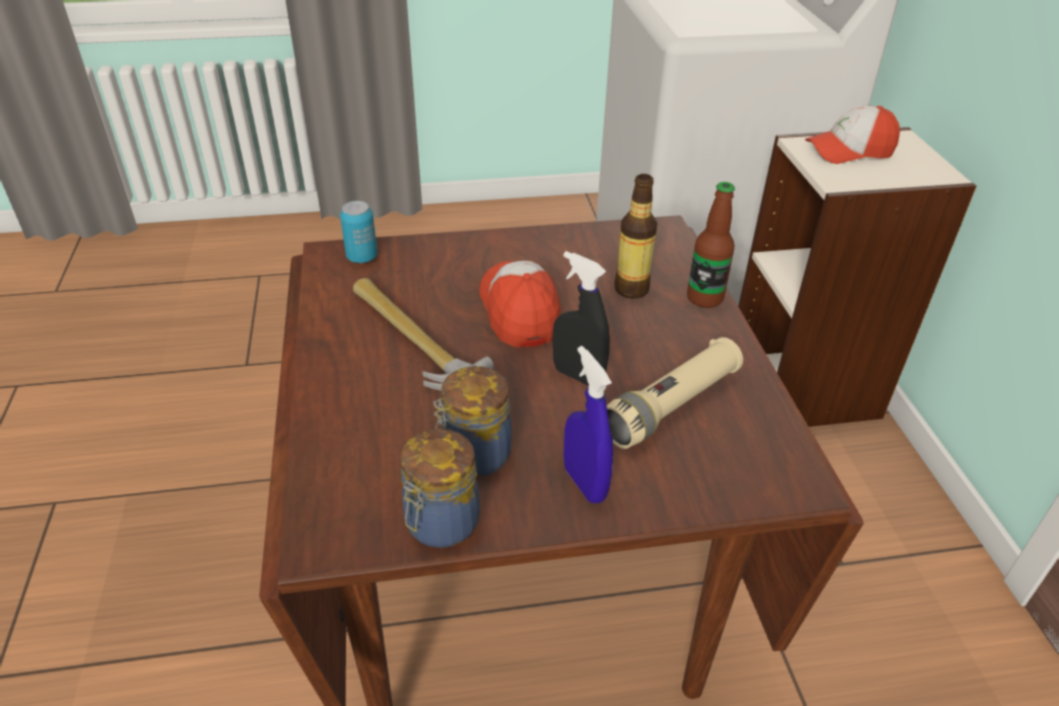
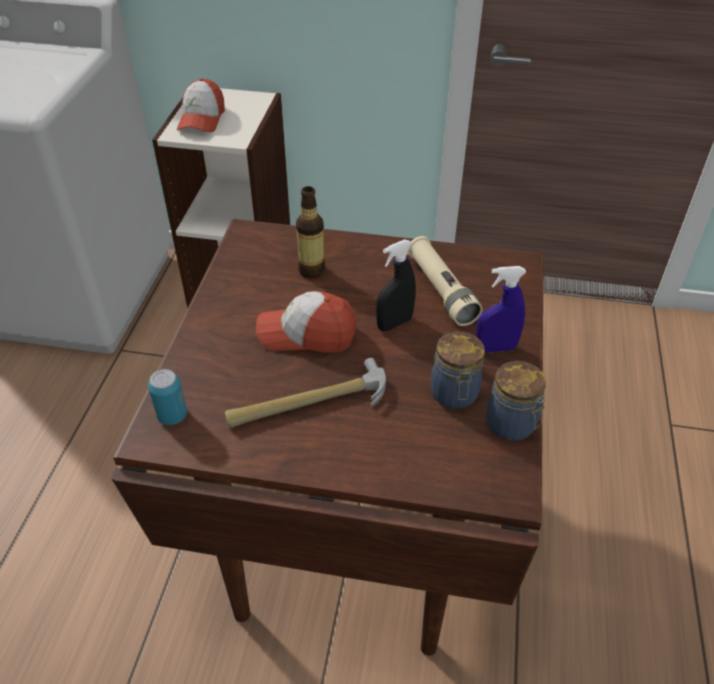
camera: 70 degrees left, 5 degrees up
bottle [687,182,735,308] -> none

